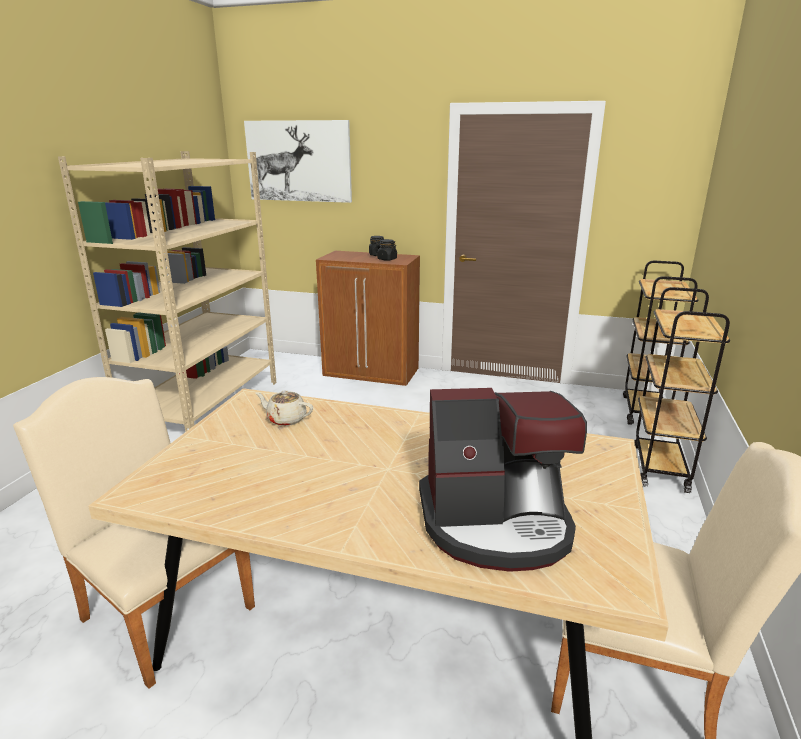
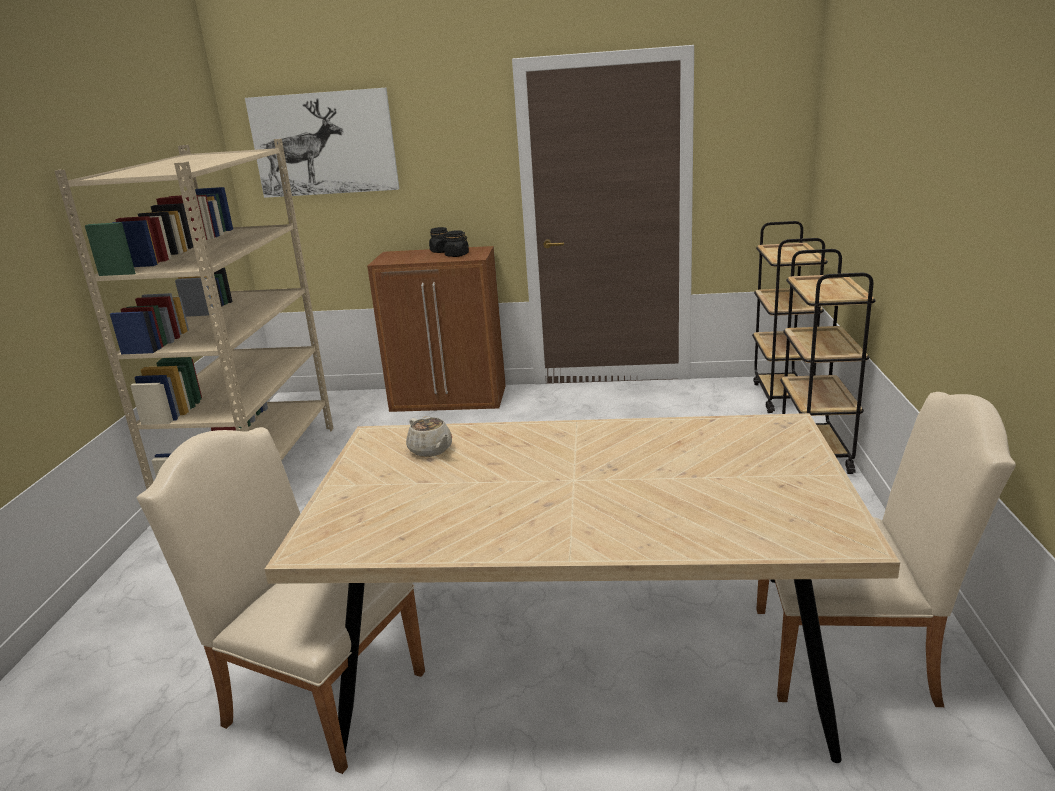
camera: 10 degrees left, 0 degrees up
beige teapot [255,390,313,426] -> beige teapot turned 135 degrees counterclockwise [406,416,452,457]
coffee machine [419,388,587,572] -> none

